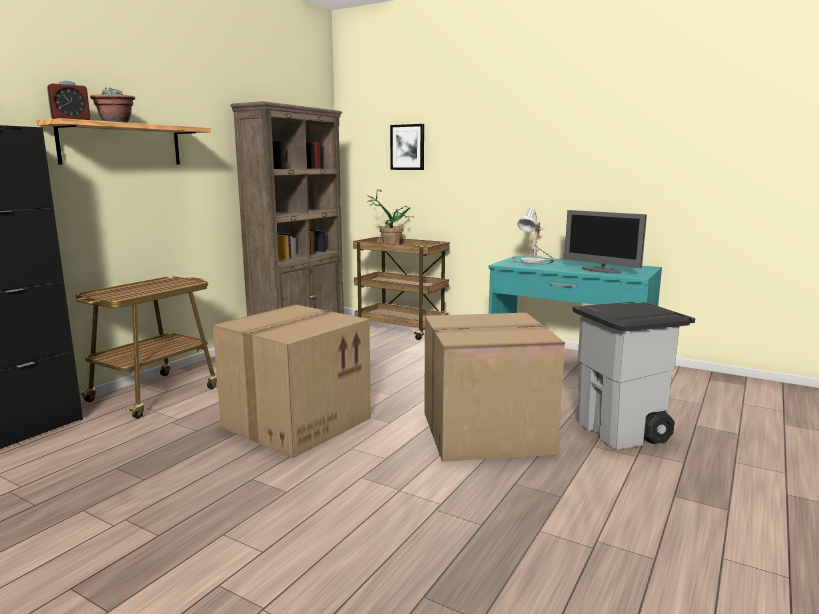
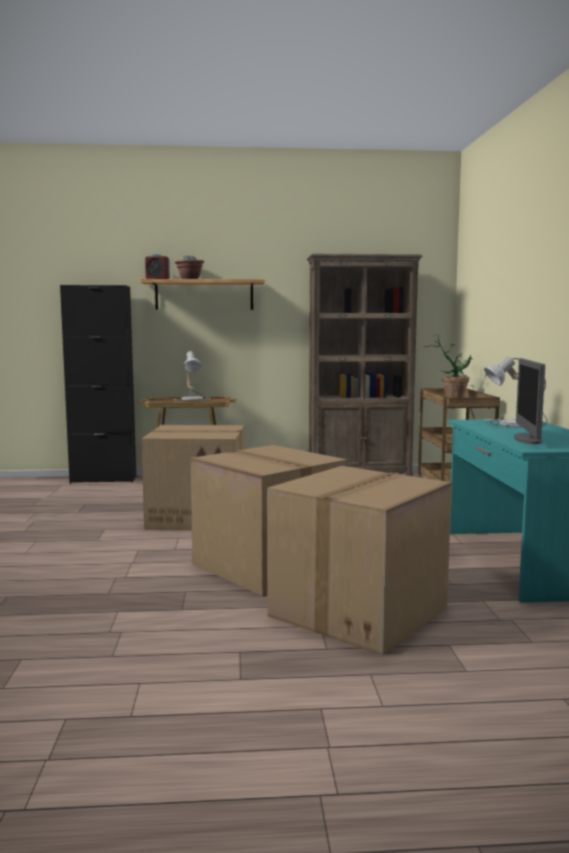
camera: 55 degrees right, 5 degrees down
picture [390,124,424,170] -> none
grey trash can [573,302,695,450] -> cardboard box [267,466,452,655]
none -> table lamp [173,351,211,401]

